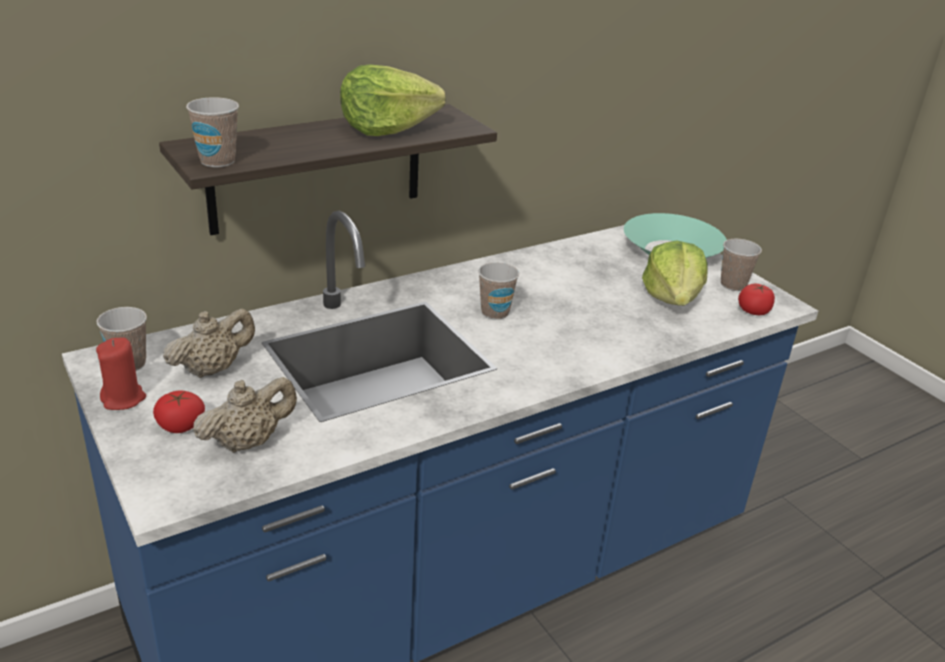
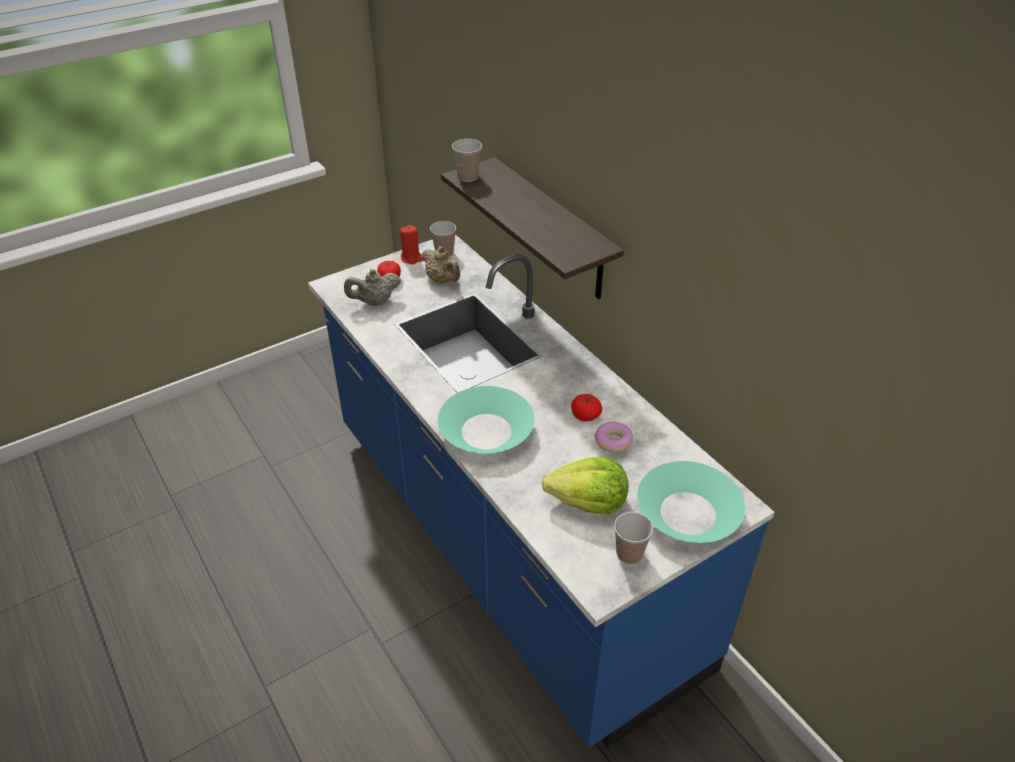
camera: 90 degrees right, 10 degrees up
beige teapot [193,377,297,453] -> beige teapot turned 105 degrees clockwise [344,269,401,306]
lettuce [340,64,446,136] -> none
cup [478,262,519,320] -> none
tomato [738,284,775,315] -> tomato moved to [571,394,602,422]
none -> turquoise bowl [438,386,535,454]
none -> donut [595,422,633,453]

